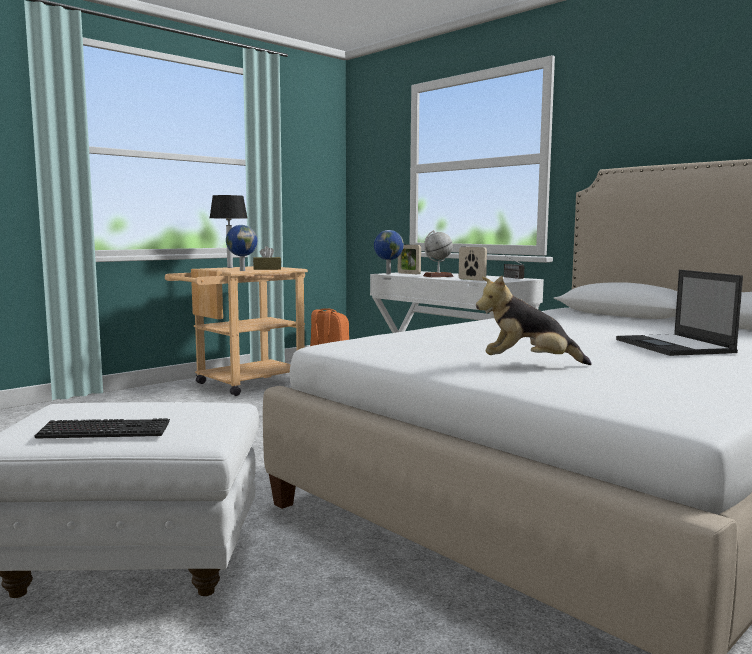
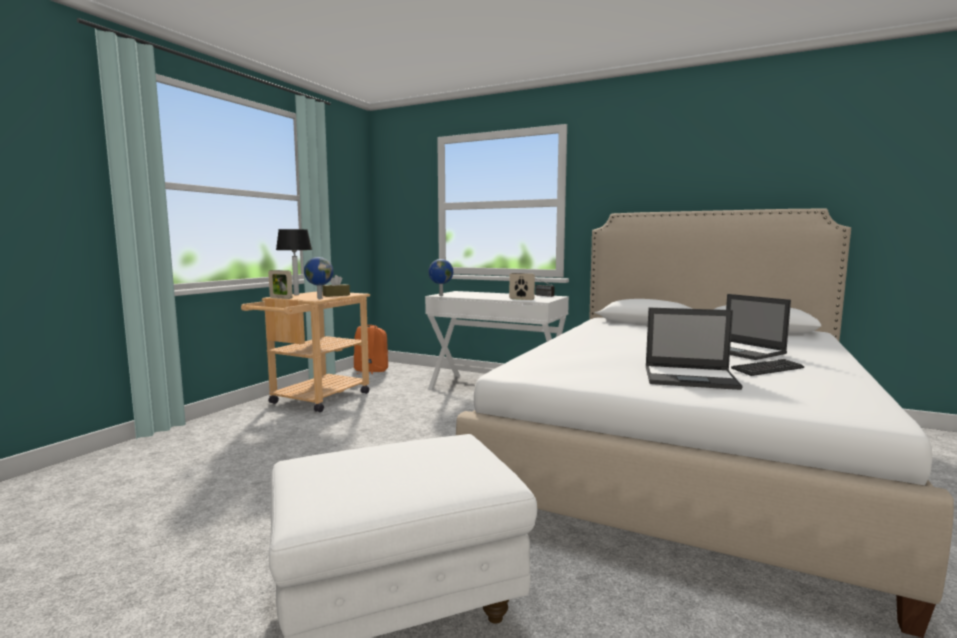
camera: 20 degrees left, 0 degrees up
keyboard [35,418,170,439] -> keyboard moved to [731,359,804,376]
picture frame [398,245,421,274] -> picture frame moved to [268,270,293,299]
globe [423,230,454,277] -> none
plush toy [476,276,592,365] -> laptop [646,308,743,390]

